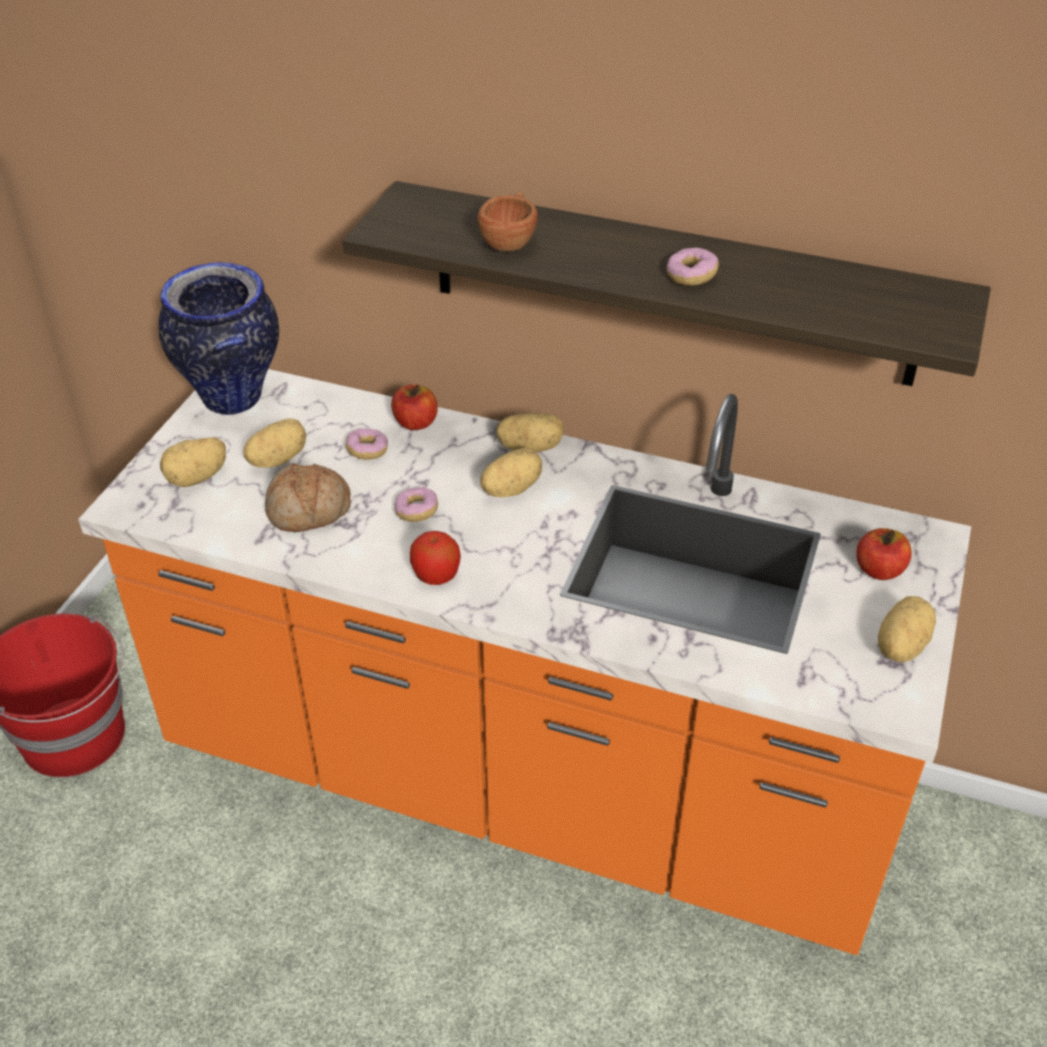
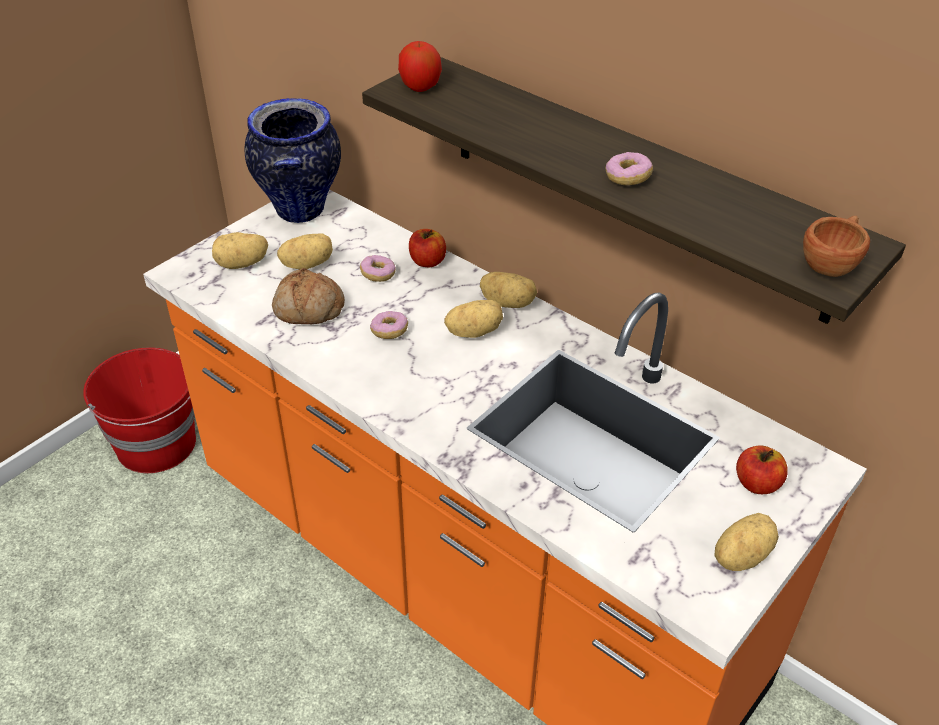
camera: 20 degrees right, 0 degrees up
apple [410,531,461,585] -> apple moved to [398,41,442,92]
brown cup [478,192,538,251] -> brown cup moved to [803,216,870,277]

